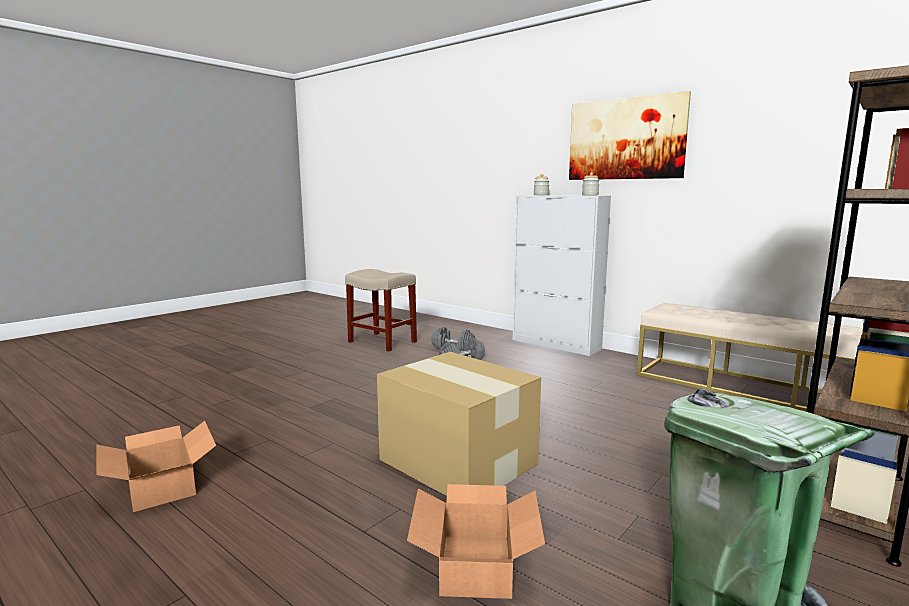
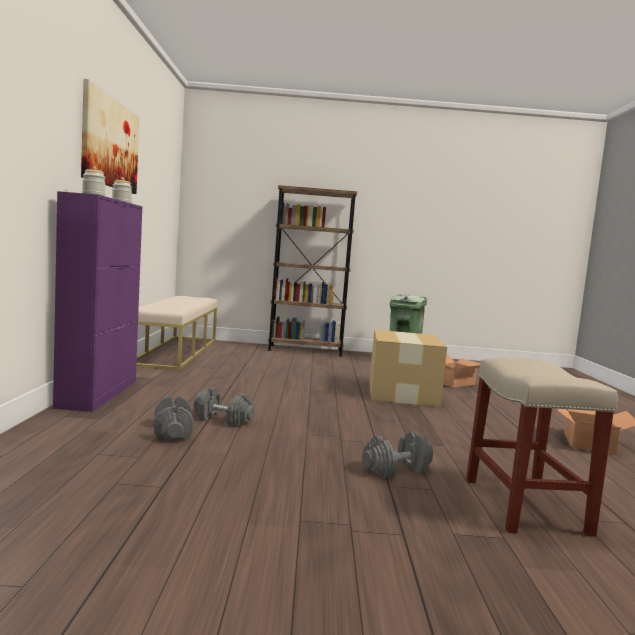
camera: 130 degrees left, 5 degrees down
beige stool [345,269,417,351] -> beige stool moved to [466,357,618,537]
white cabinet [513,195,611,356] -> purple cabinet [53,191,142,412]
none -> grey dumbbell [362,432,433,478]

